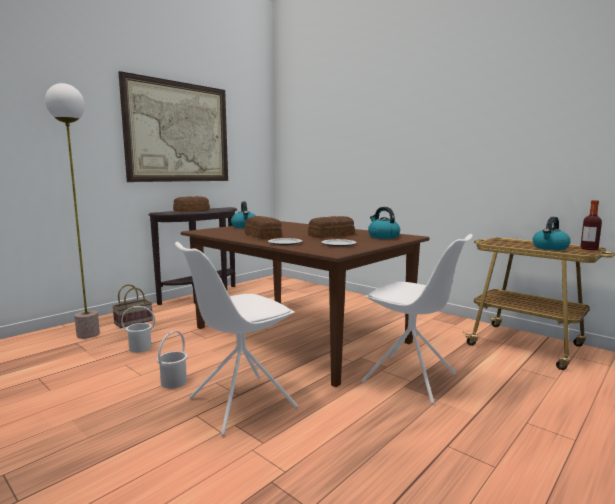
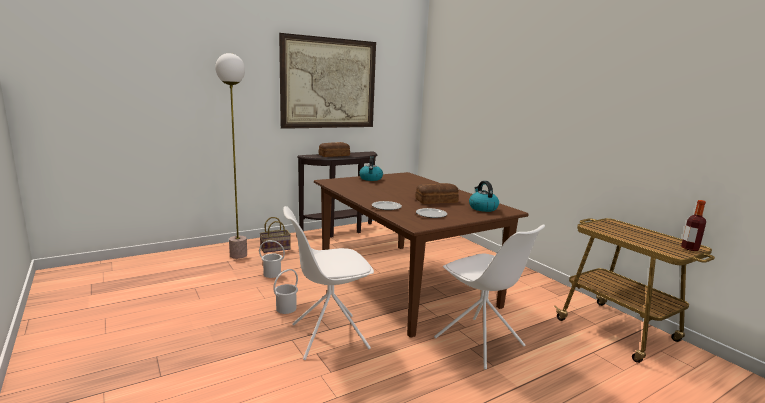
camera: 15 degrees right, 5 degrees up
bread [245,216,282,239] -> none
kettle [533,217,571,250] -> none

